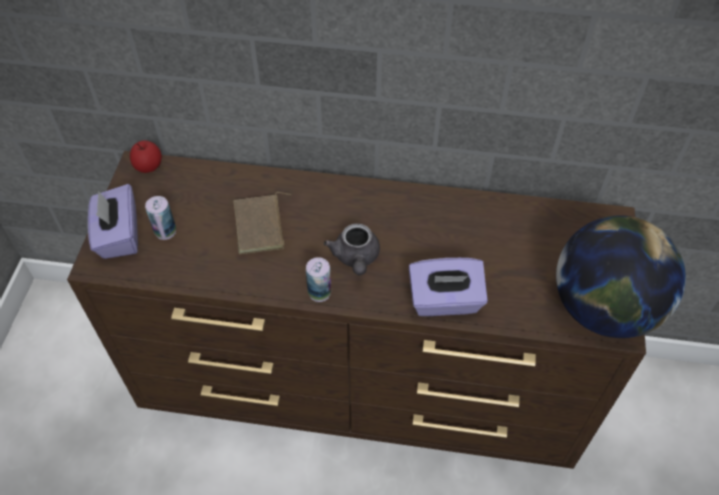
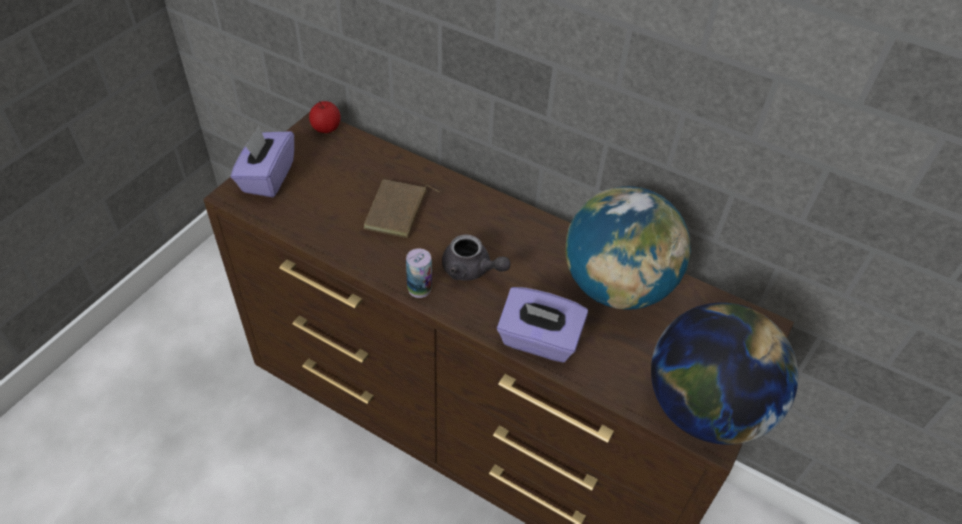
camera: 20 degrees right, 5 degrees down
can [145,196,176,240] -> none
grey teapot [324,223,380,275] -> grey teapot turned 75 degrees counterclockwise [442,234,511,281]
none -> globe [565,186,691,310]

